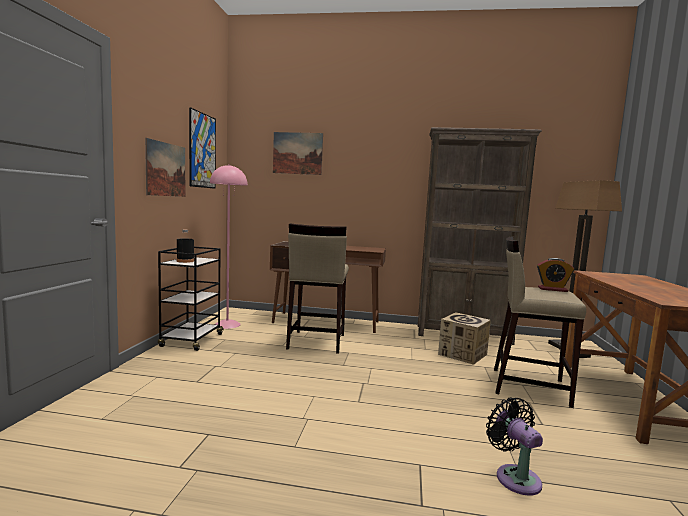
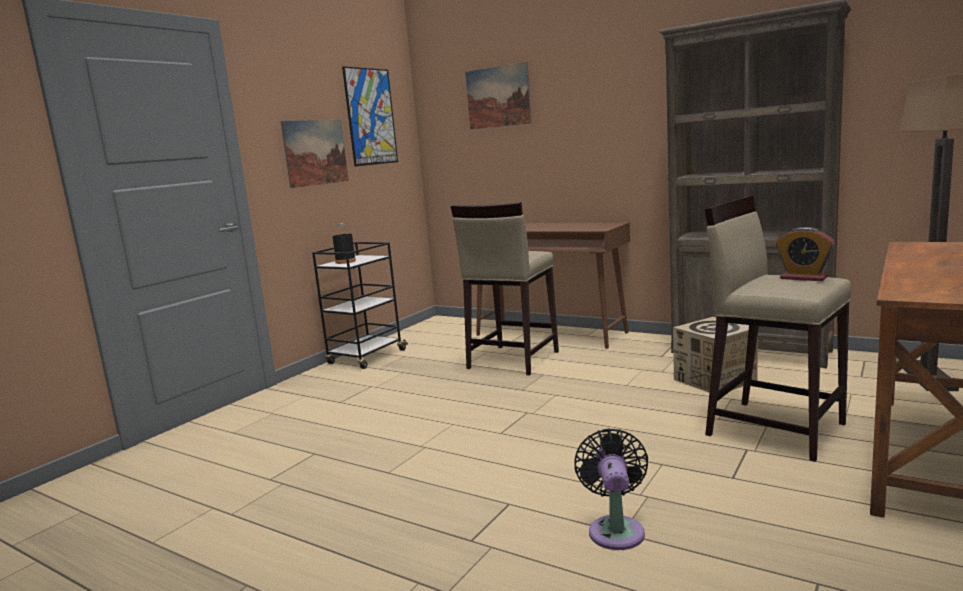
camera: 25 degrees right, 5 degrees up
pink floor lamp [210,164,248,329] -> none

